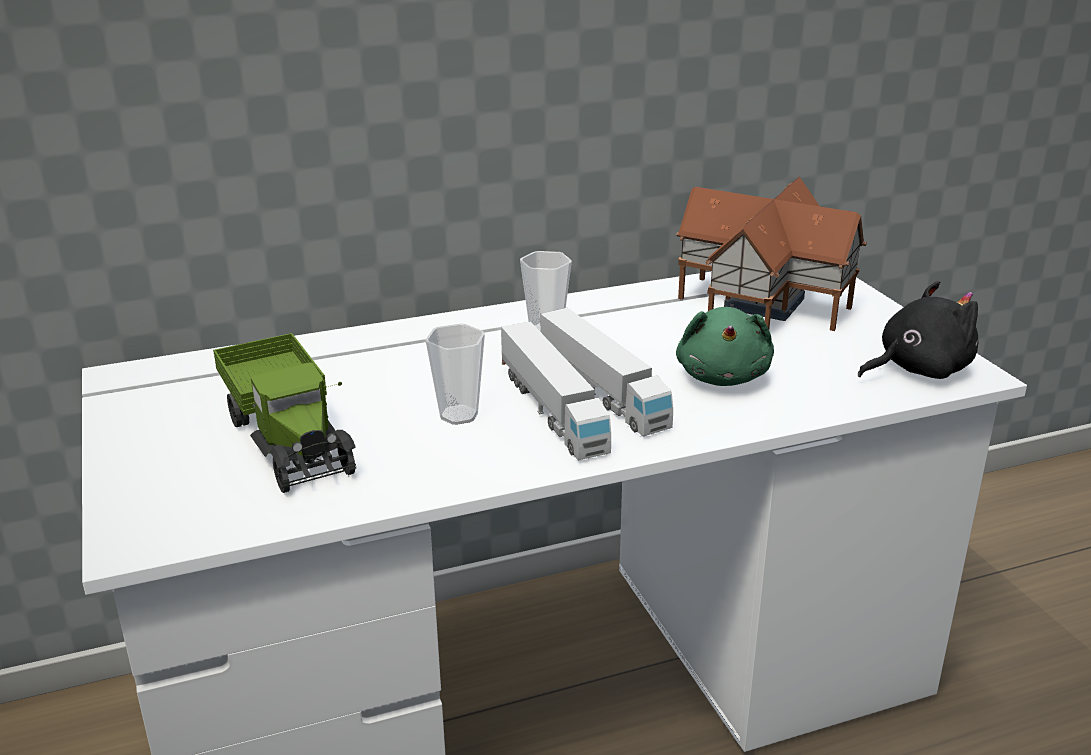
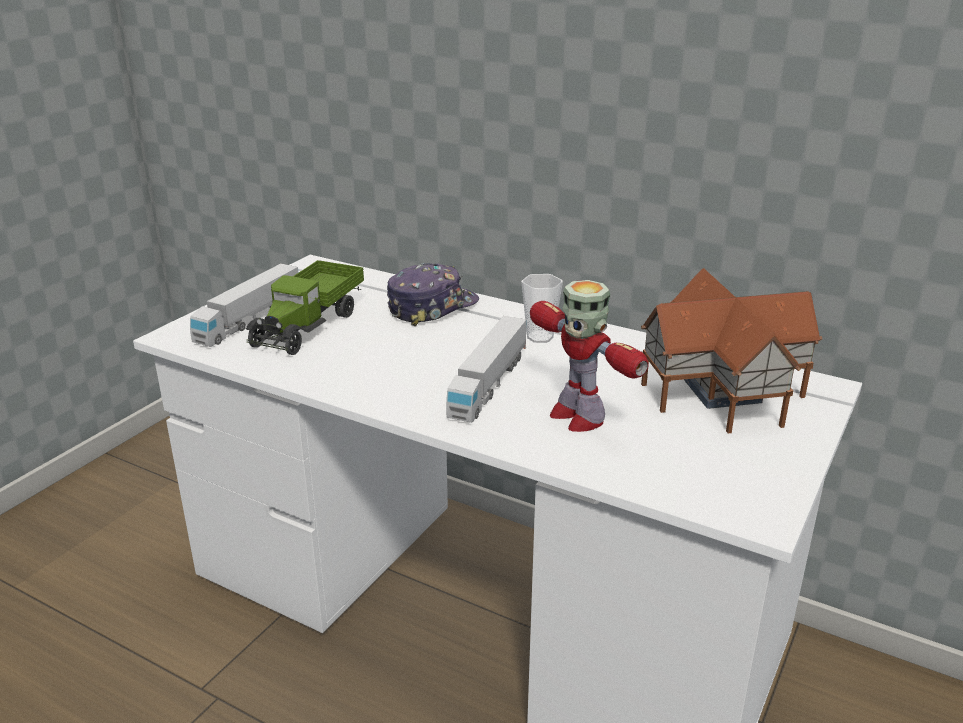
camera: 50 degrees right, 0 degrees up
cup [425,324,485,425] -> none
toy truck [501,322,611,460] -> toy truck moved to [190,263,298,347]
green plush toy [676,307,774,386] -> toy robot [530,280,649,432]
black plush toy [858,281,978,379] -> none
none -> cap [387,263,479,326]

